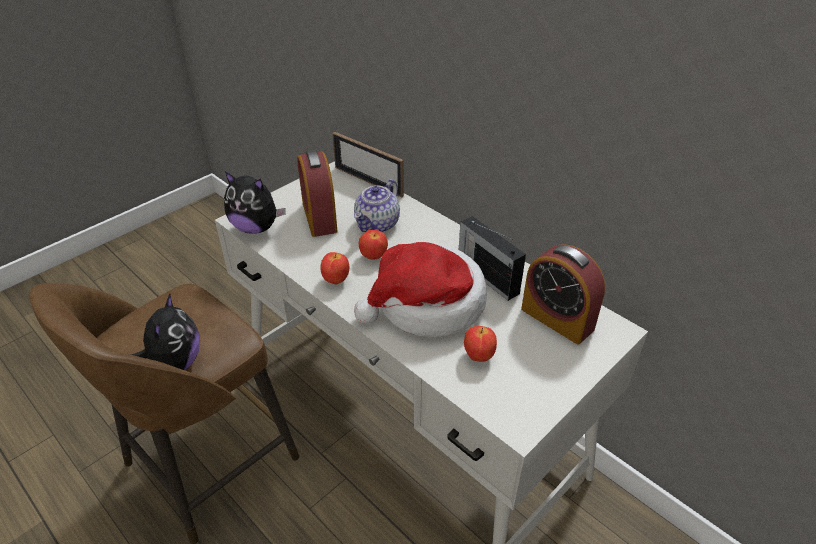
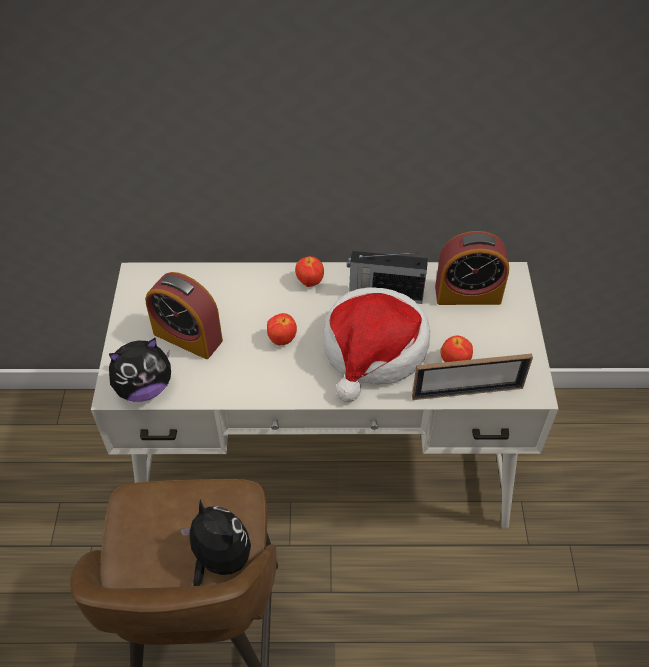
camera: 45 degrees left, 10 degrees up
apple [321,252,349,284] -> apple moved to [295,256,324,287]
picture frame [332,132,404,198] -> picture frame moved to [412,354,533,400]
teapot [354,179,400,232] -> none

